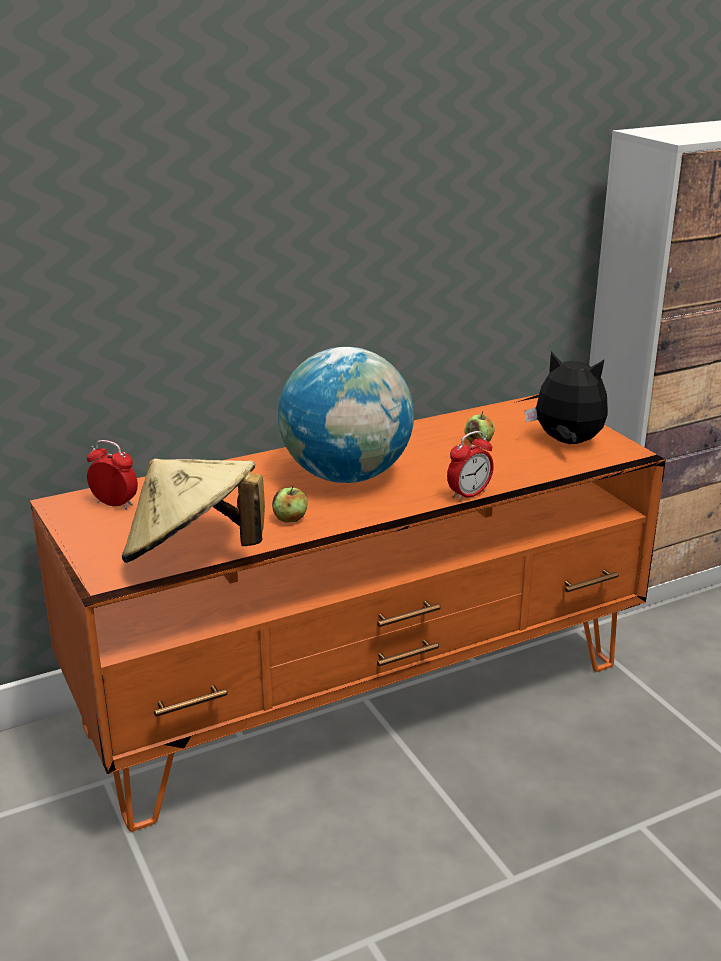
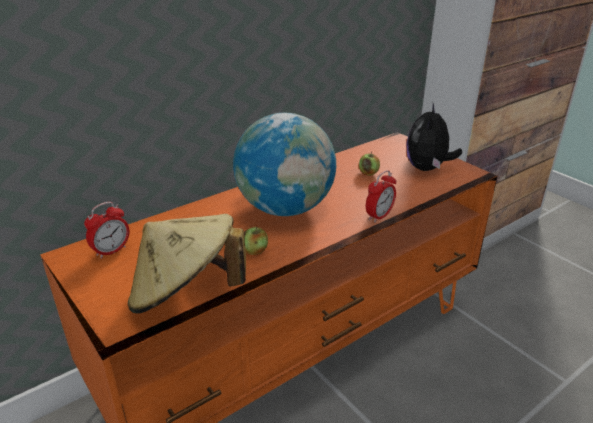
camera: 10 degrees left, 5 degrees up
alarm clock [87,440,138,510] -> alarm clock turned 120 degrees clockwise [84,202,129,259]
plush toy [524,351,608,444] -> plush toy turned 90 degrees counterclockwise [406,104,462,171]

